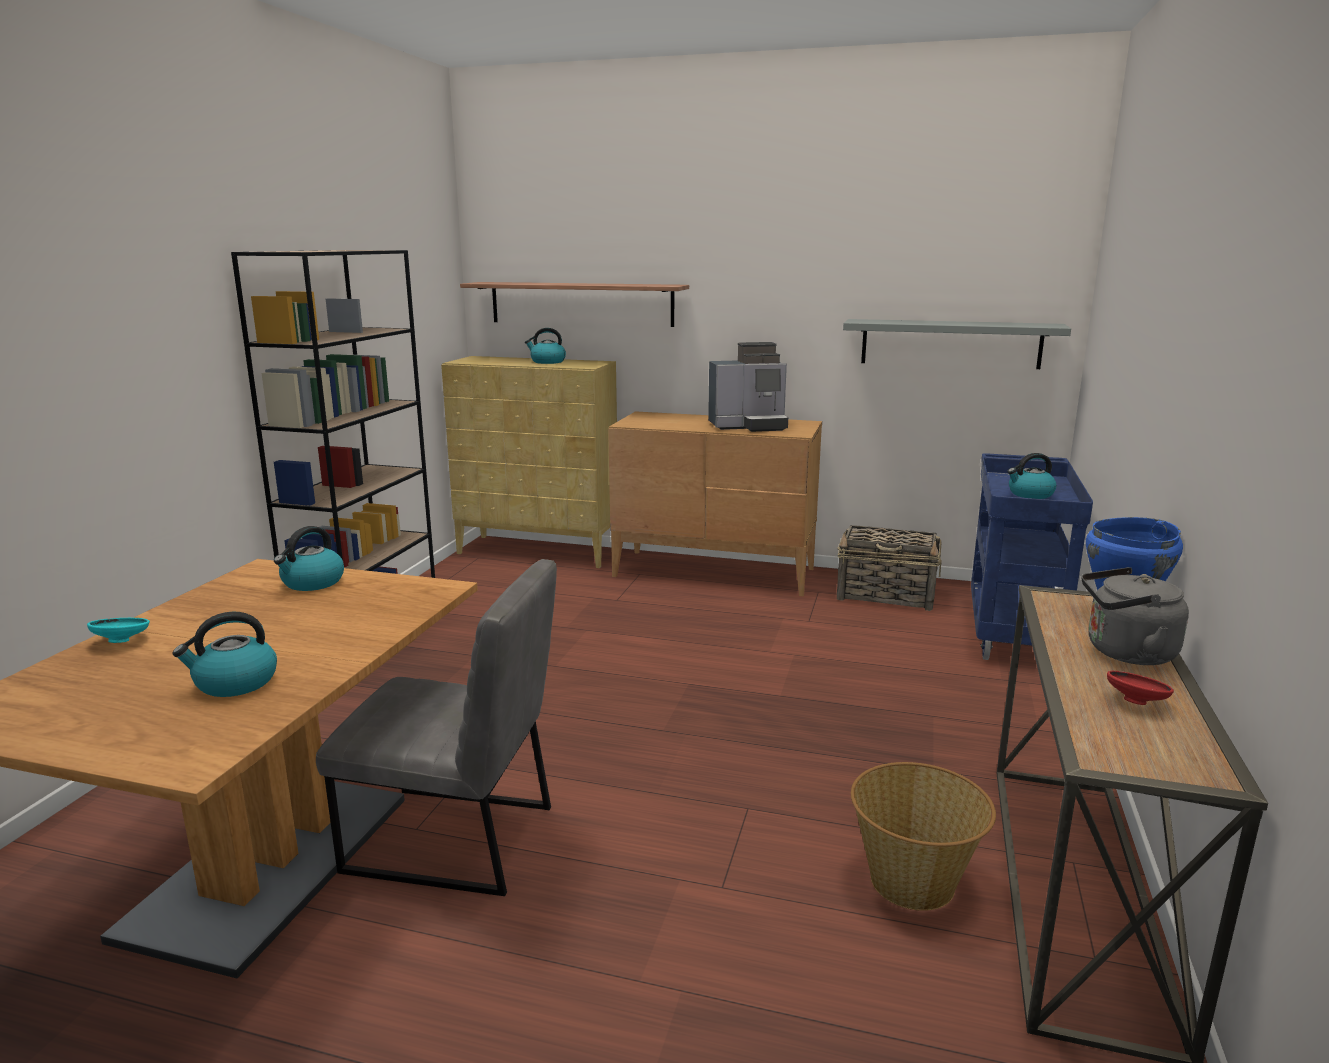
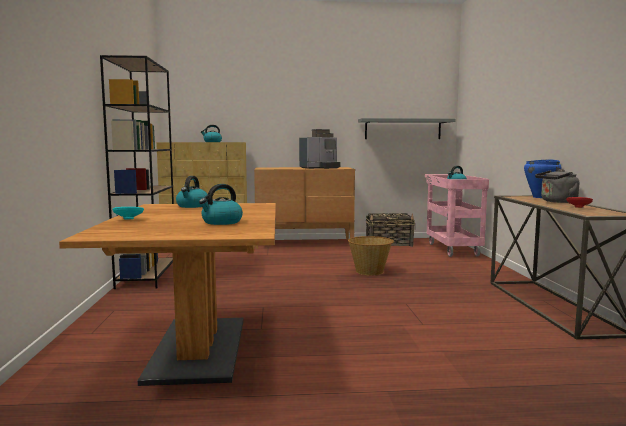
camera: 20 degrees left, 10 degrees down
grey chair [316,559,557,896] -> none
shelf [460,282,689,327] -> none
basket [851,762,996,911] -> basket moved to [348,236,394,275]
blue cart [971,453,1093,660] -> pink cart [425,174,489,257]

